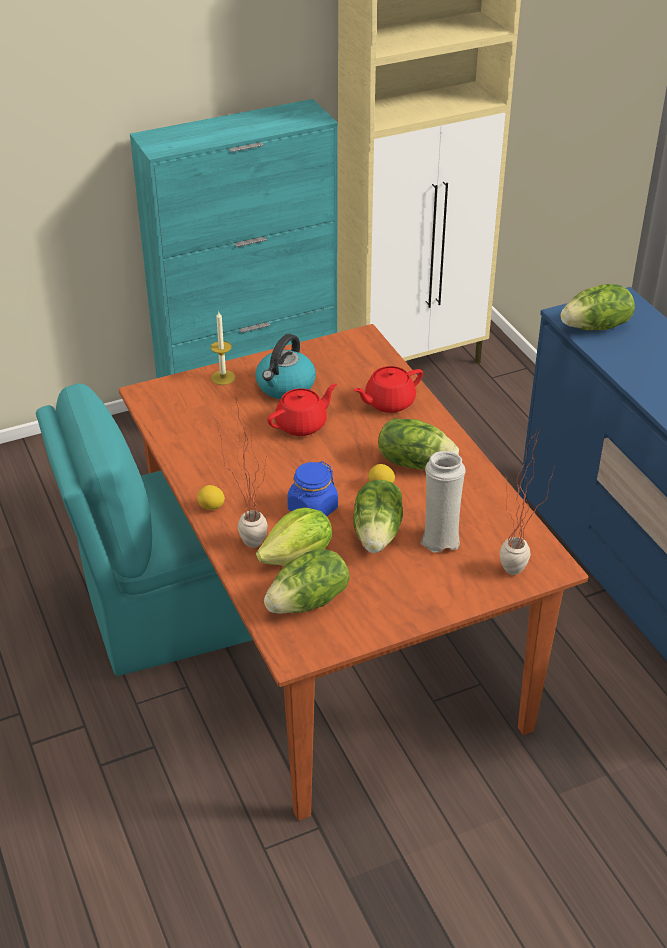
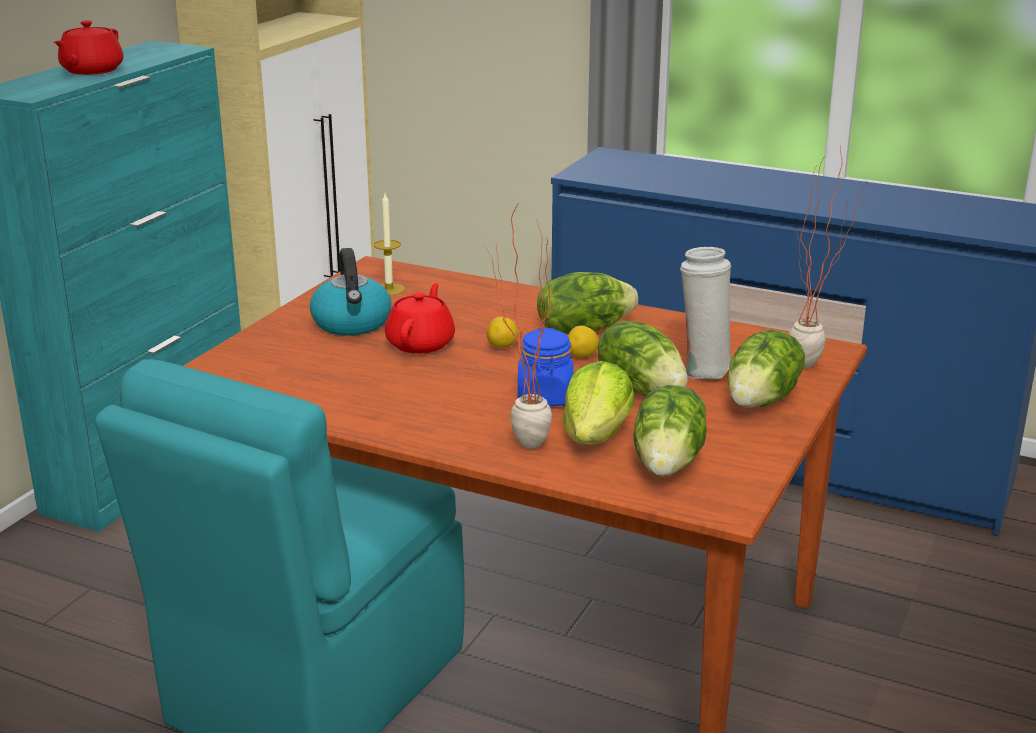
camera: 40 degrees left, 15 degrees down
lemon [197,485,225,510] -> lemon moved to [487,317,519,348]
candle [211,312,235,385] -> candle moved to [374,194,405,296]
red teapot [354,366,423,413] -> red teapot moved to [54,20,123,75]
lettuce [561,284,635,331] -> lettuce moved to [728,330,805,408]

